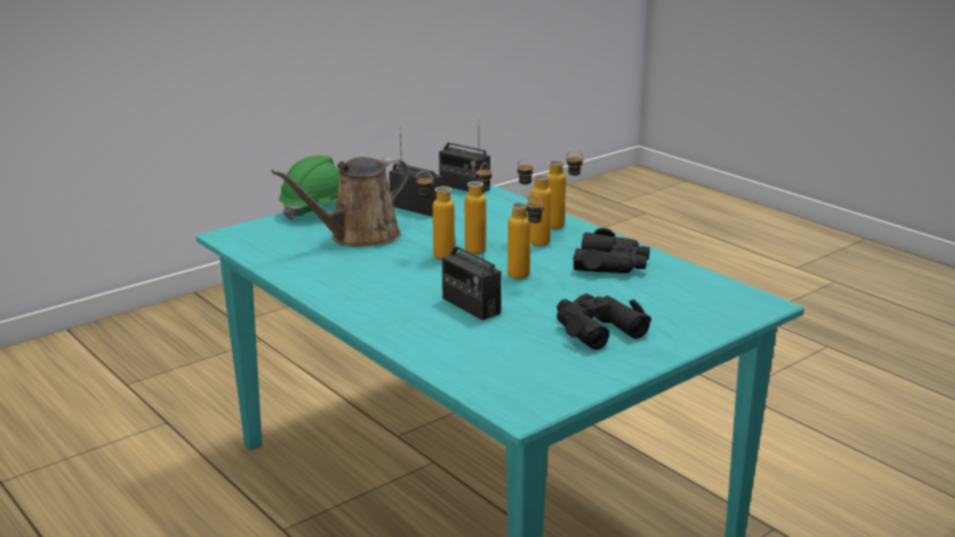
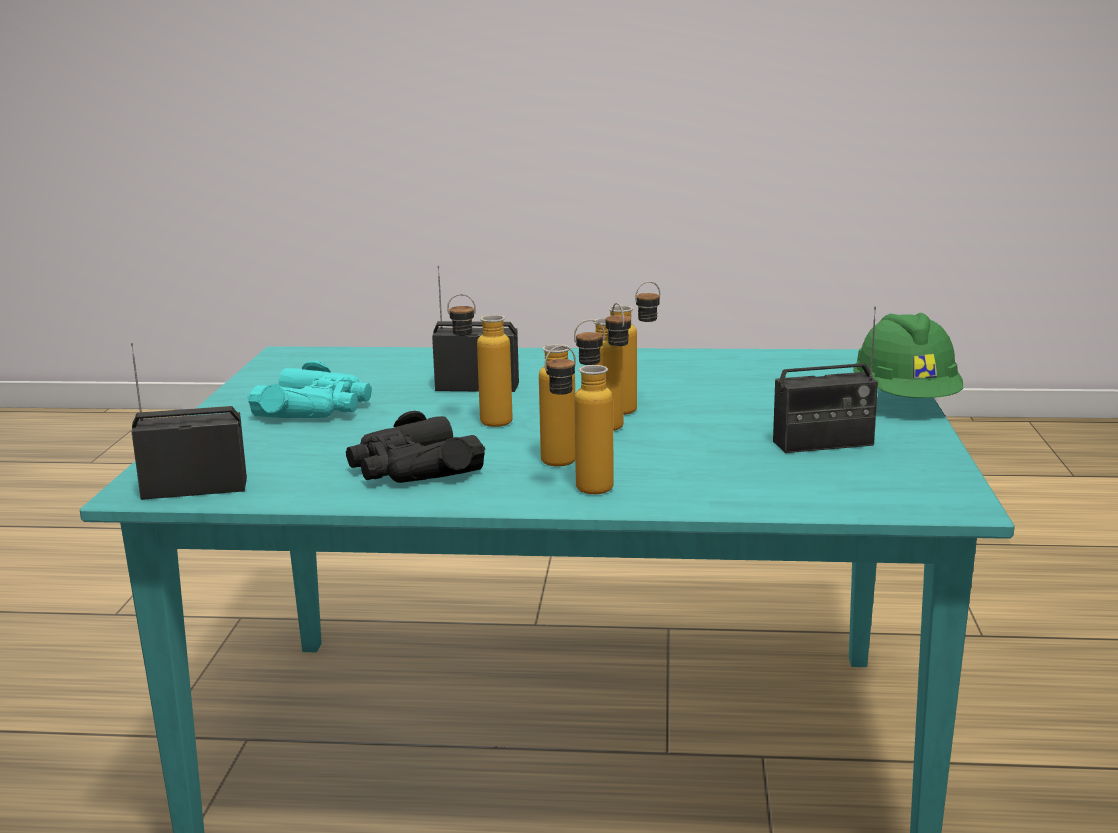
camera: 135 degrees right, 5 degrees down
brown watering can [271,157,409,247] -> none
radio [439,120,490,193] -> radio moved to [131,343,247,500]
black binoculars [557,294,651,350] -> turquoise binoculars [247,361,372,418]

